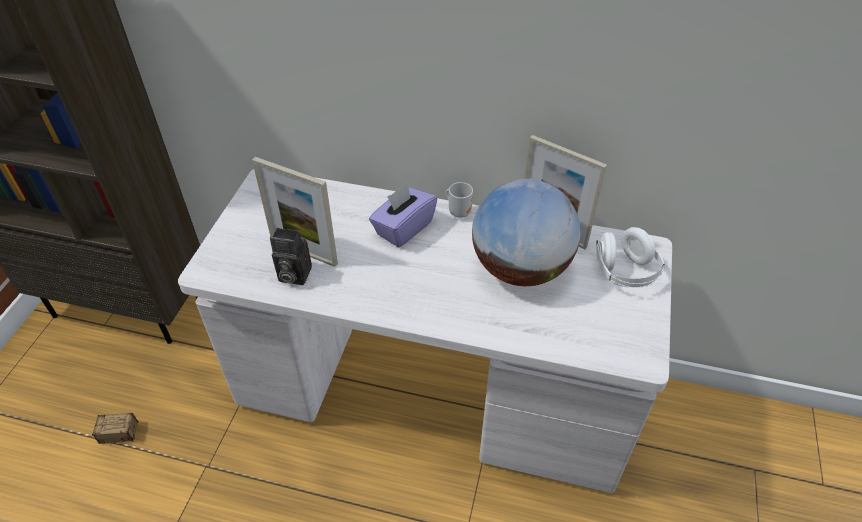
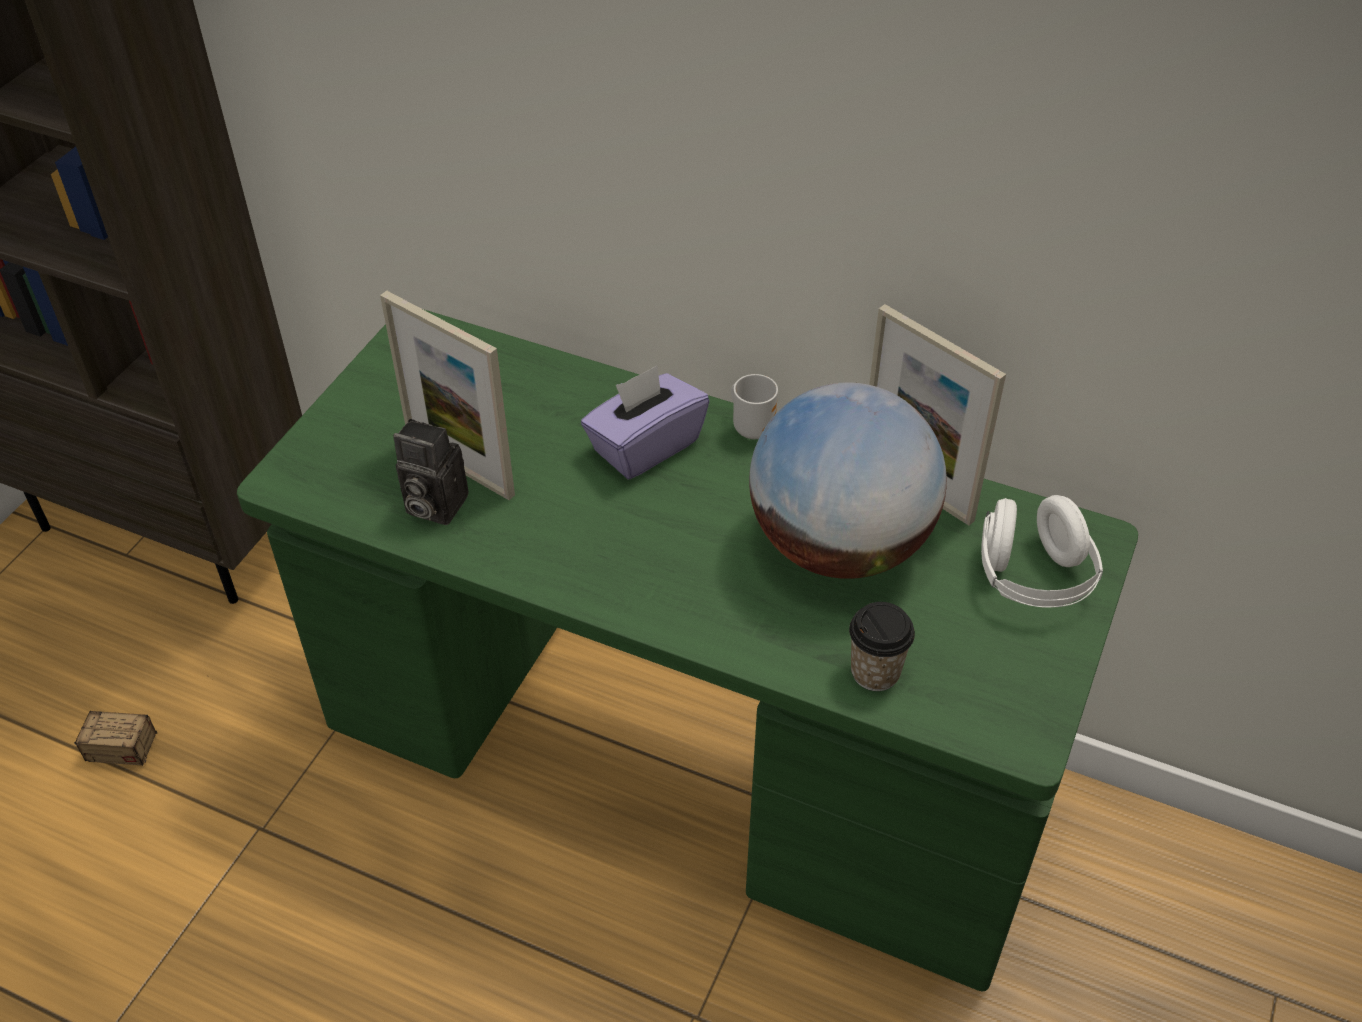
camera: 10 degrees right, 0 degrees up
white desk [178,169,672,493] -> green desk [237,309,1138,991]
none -> cup [849,602,915,691]

